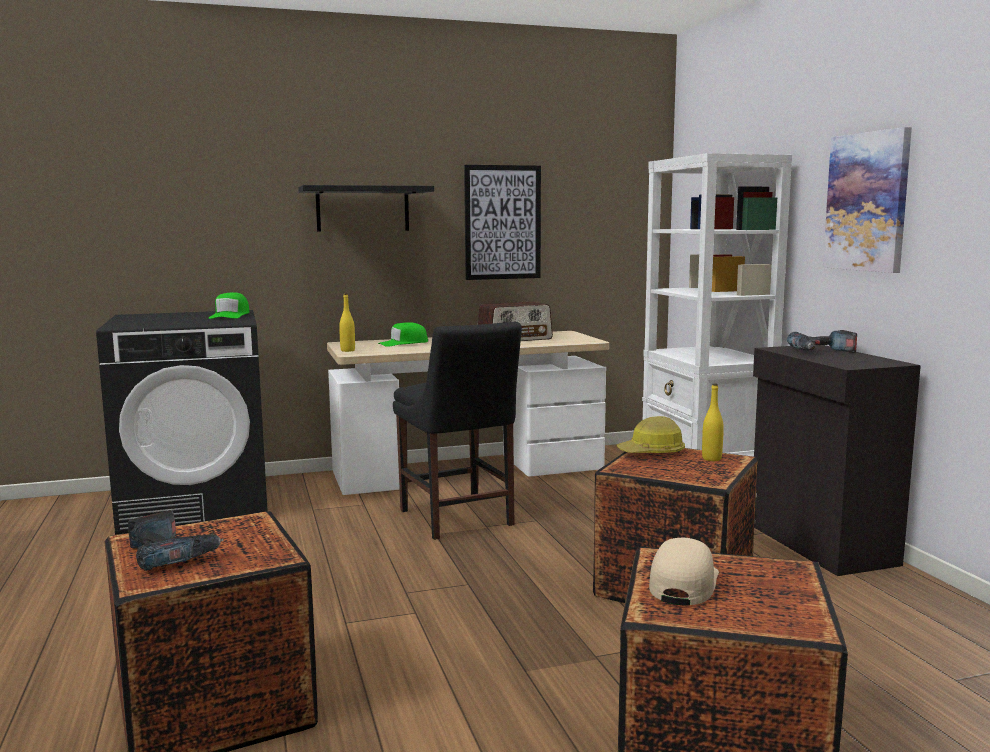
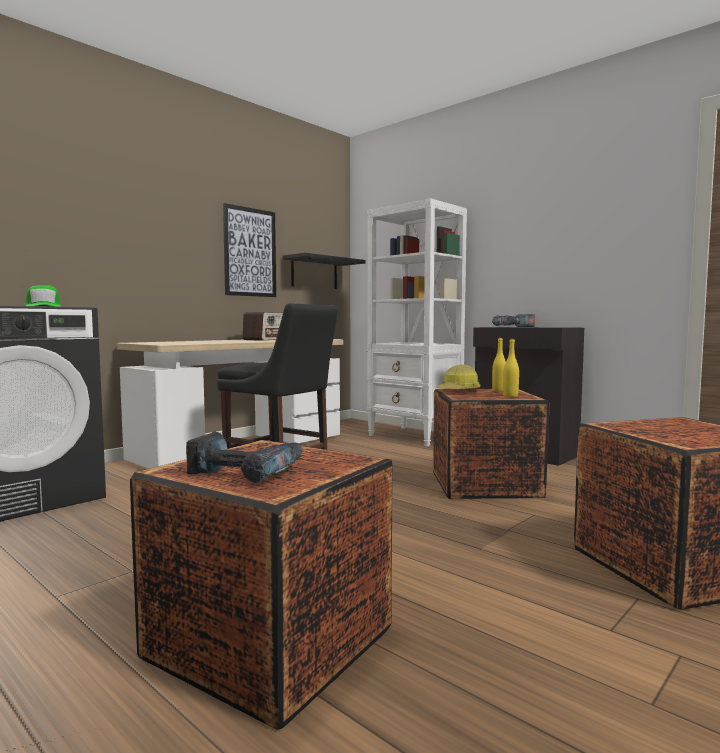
camera: 30 degrees left, 5 degrees down
black shelf [298,185,434,232] -> black shelf moved to [282,253,366,289]
yellow bottle [339,294,355,352] -> yellow bottle moved to [503,338,519,397]
green cap [378,322,428,347] -> none
beige cap [649,538,719,606] -> none
picture [823,127,912,273] -> none

